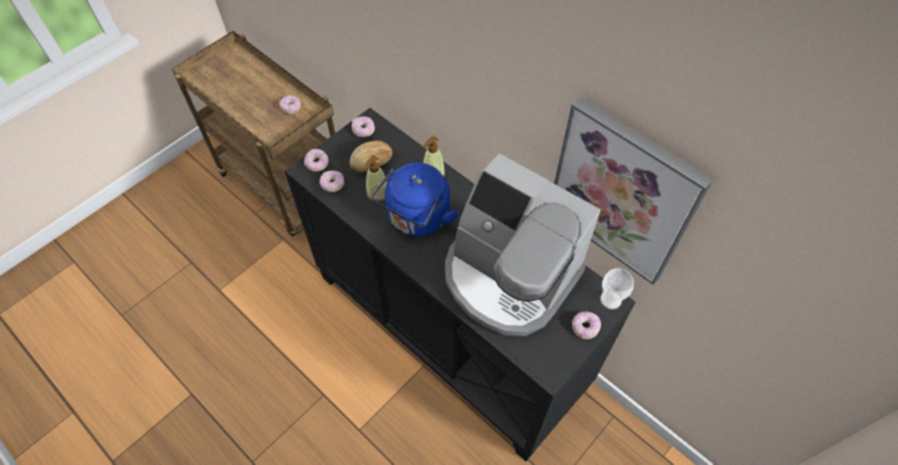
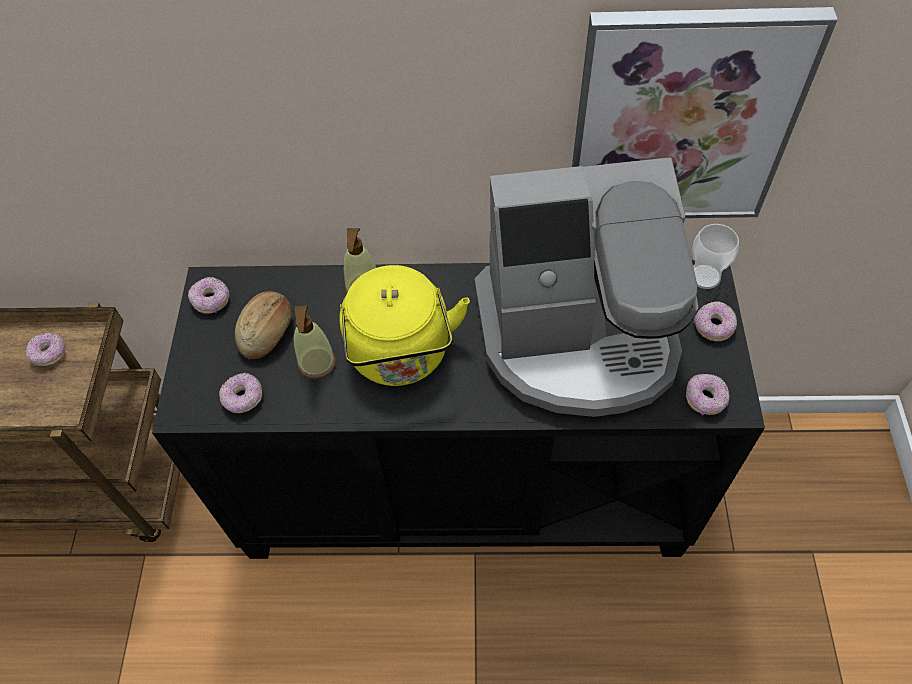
camera: 40 degrees left, 0 degrees up
donut [304,149,329,172] -> donut moved to [686,374,730,415]
blue kettle [372,163,459,237] -> yellow kettle [339,265,470,386]

